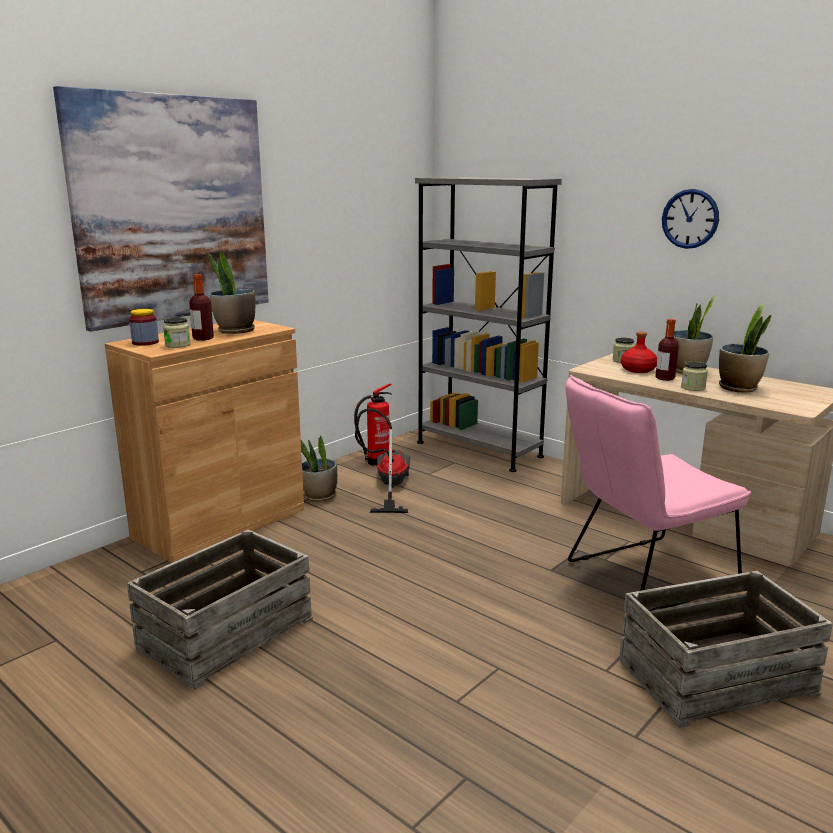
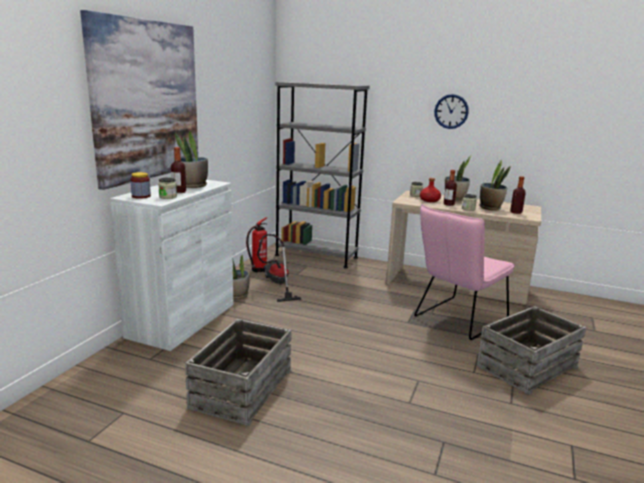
camera: 20 degrees left, 0 degrees up
brown cabinet [105,320,304,563] -> white cabinet [110,180,233,351]
none -> bottle [510,176,526,214]

